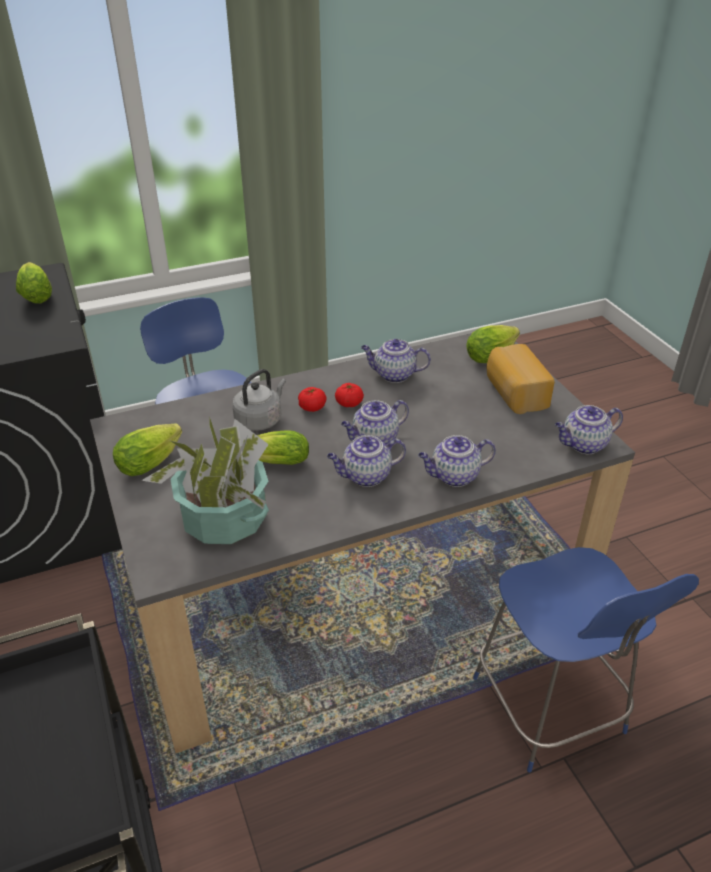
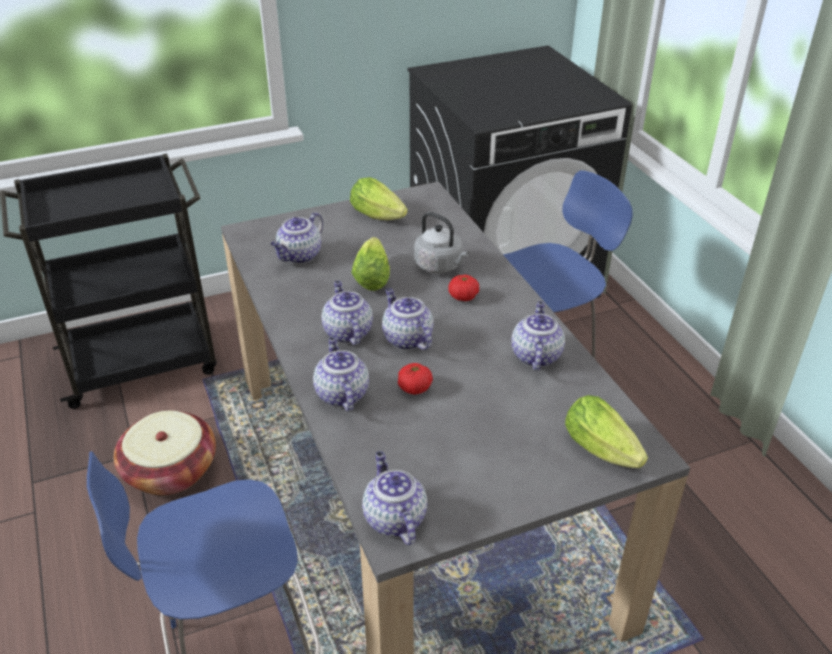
camera: 90 degrees right, 0 degrees up
lettuce [16,262,52,304] -> none
potted plant [141,416,269,544] -> teapot [271,212,323,264]
tomato [335,383,364,407] -> tomato moved to [398,363,433,395]
bread [487,344,555,414] -> none
none -> basket [114,411,216,495]

